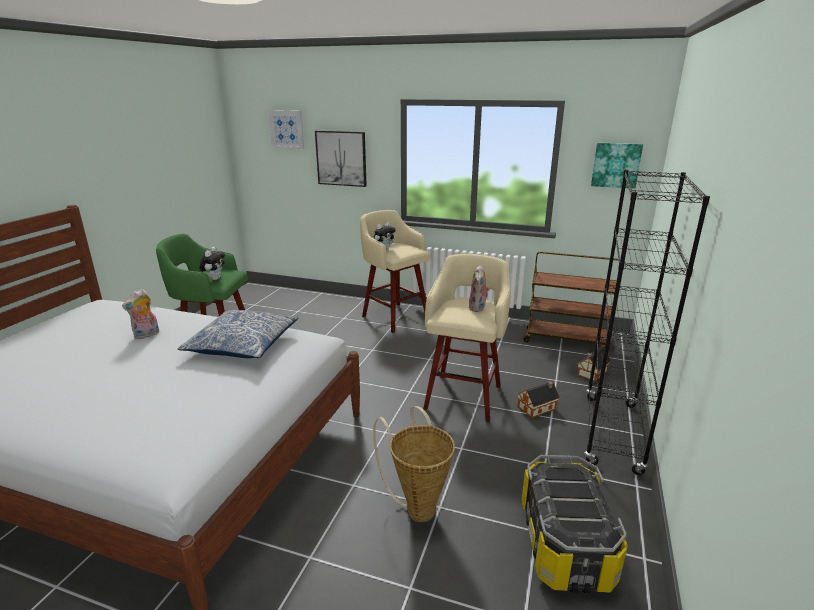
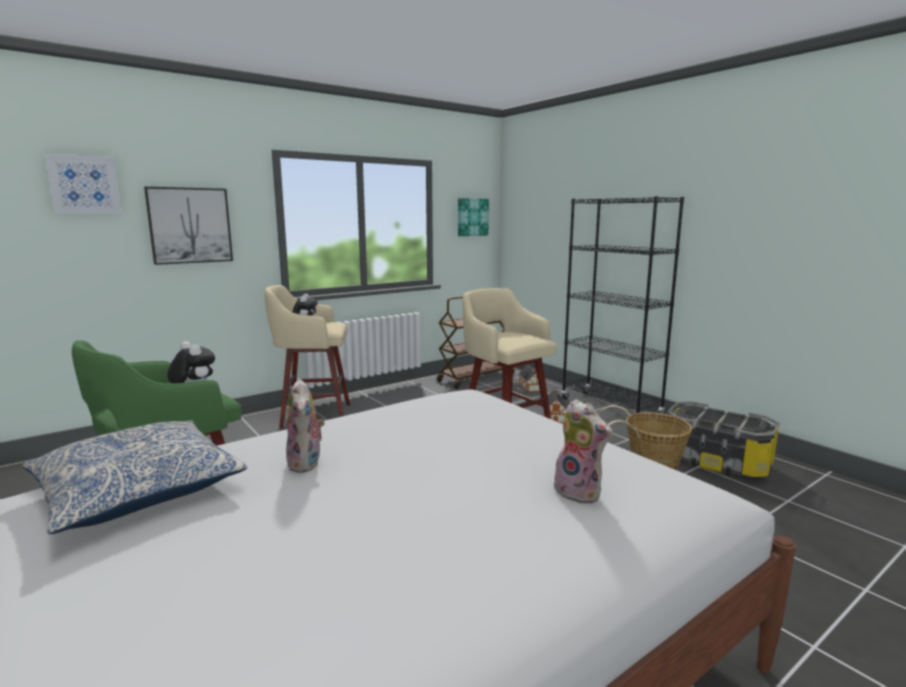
camera: 55 degrees left, 10 degrees down
pillow [178,310,298,358] -> pillow moved to [23,420,247,534]
plush toy [468,265,490,312] -> plush toy moved to [554,399,612,504]

